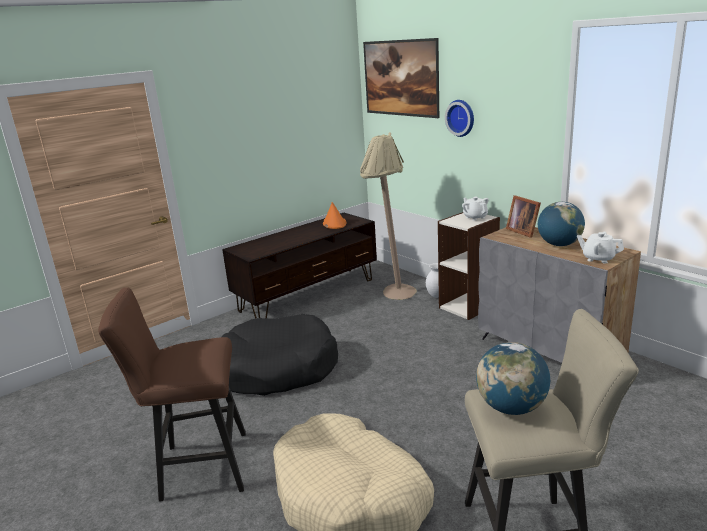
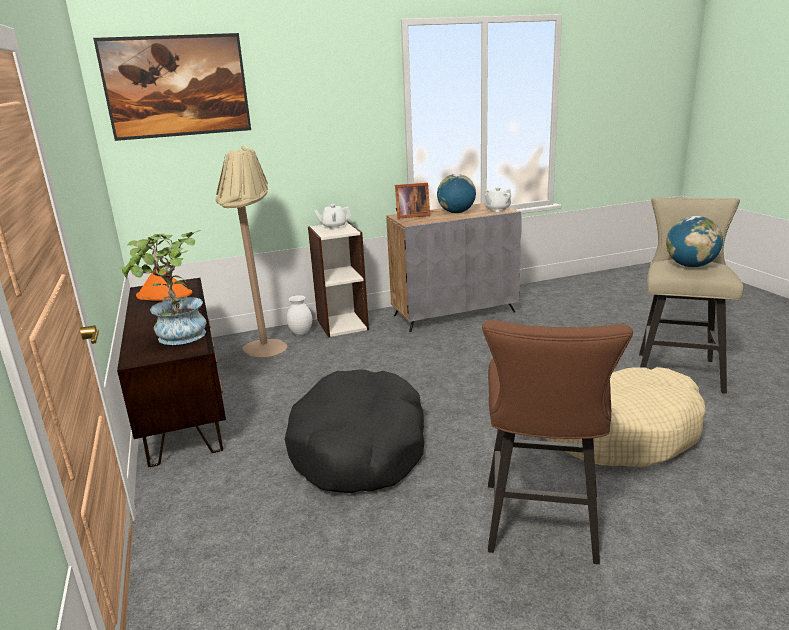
camera: 70 degrees left, 0 degrees up
wall clock [445,100,474,137] -> none
none -> potted plant [119,230,207,345]

